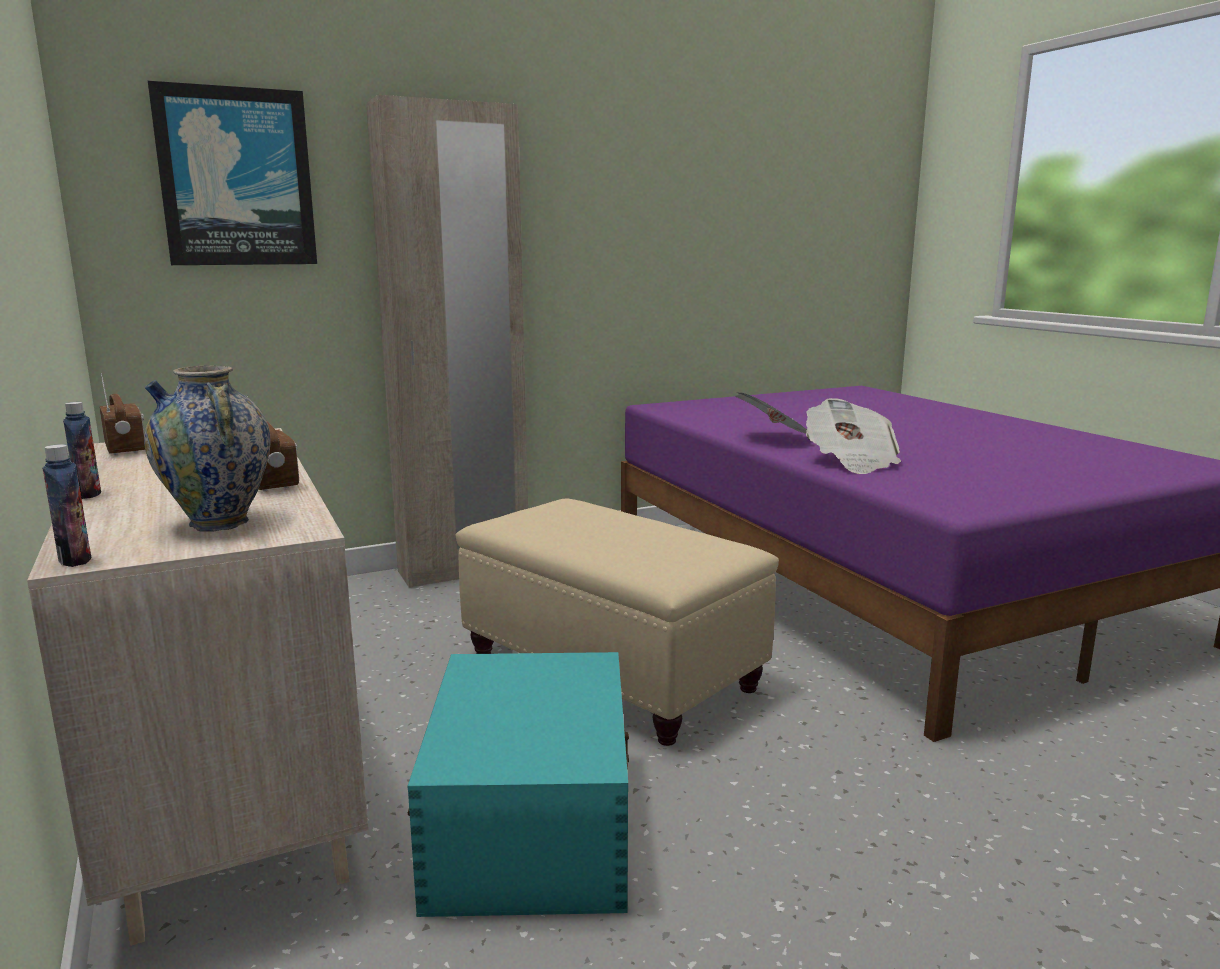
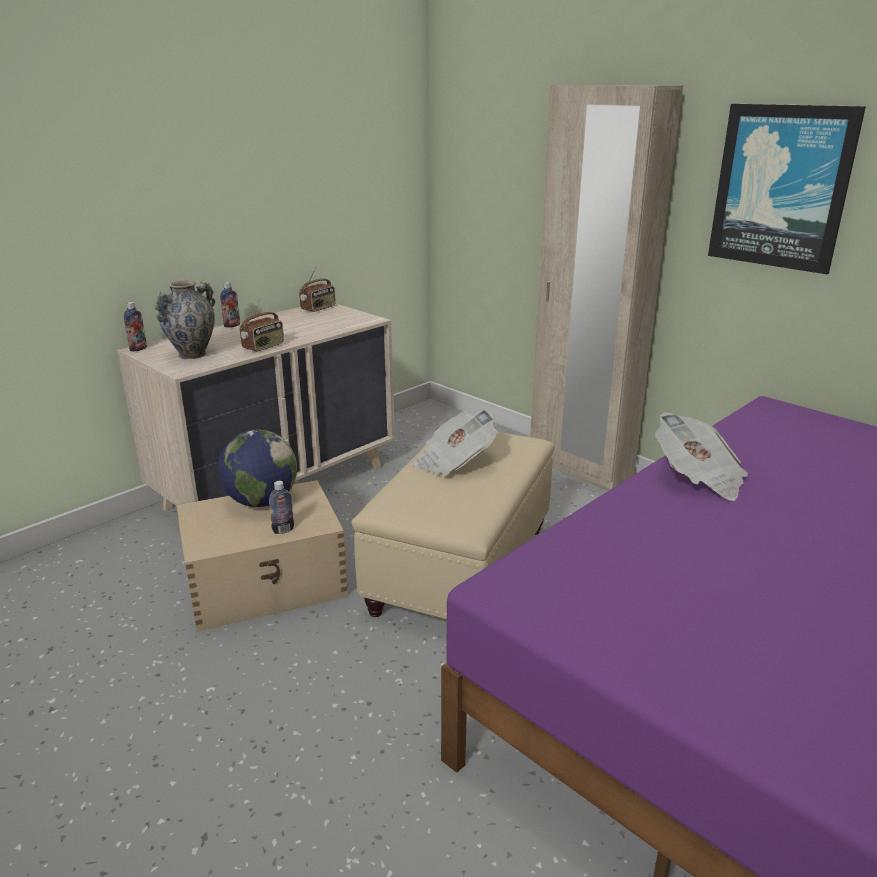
camera: 70 degrees right, 10 degrees up
picture [148,81,317,265] -> picture moved to [708,104,866,274]
turquoise storage box [407,652,629,917] -> beige storage box [176,480,348,632]
newspaper [806,398,901,474] -> newspaper moved to [413,410,497,476]
none -> globe [218,430,297,507]
none -> bottle [269,481,294,534]

